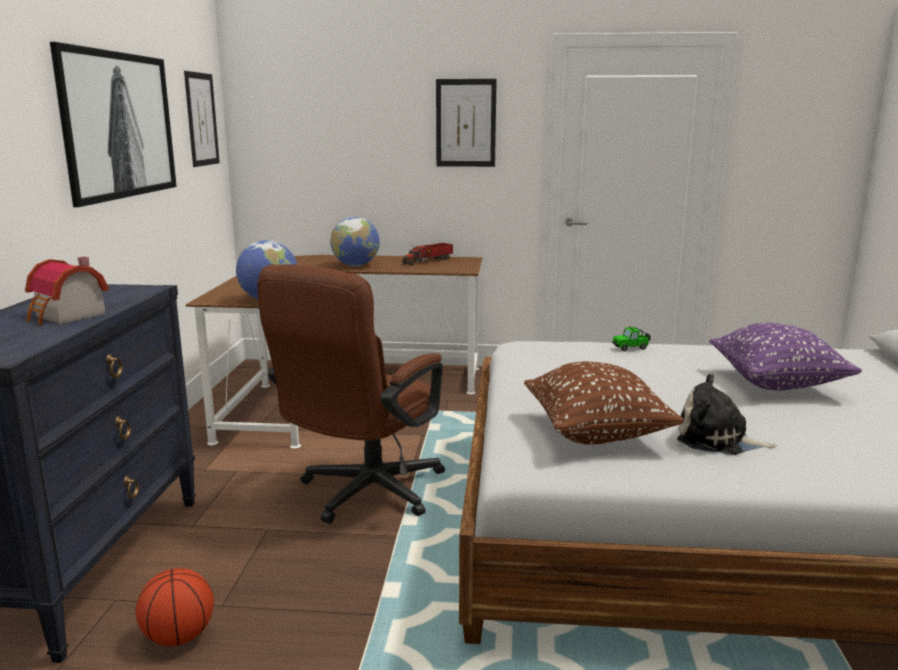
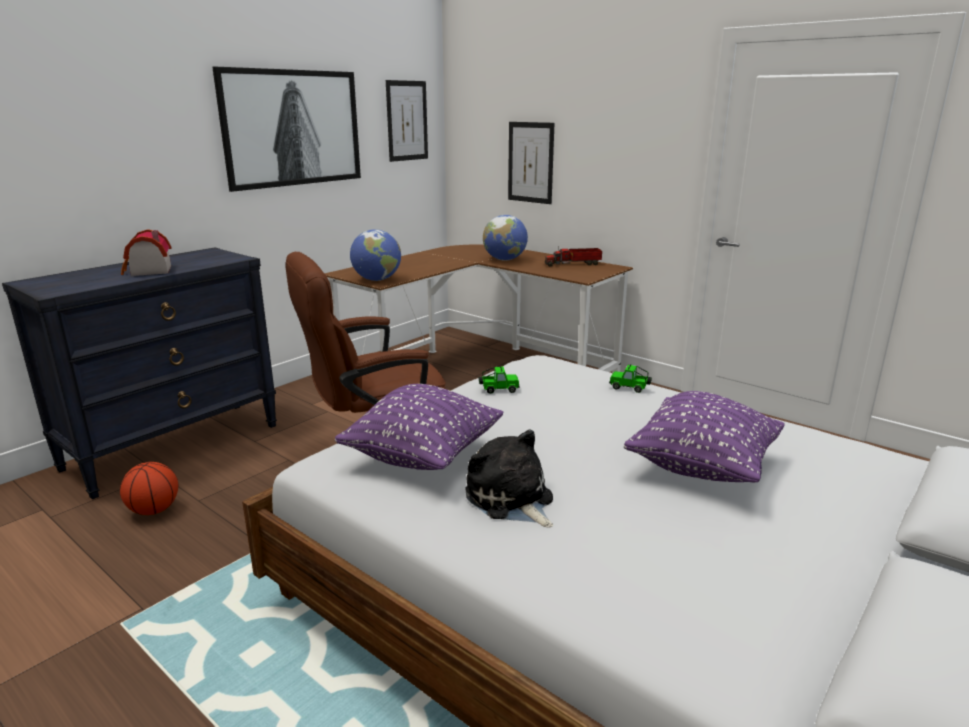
camera: 35 degrees right, 5 degrees up
picture [436,79,497,167] -> picture moved to [508,122,554,204]
brown pillow [524,362,684,444] -> purple pillow [335,384,504,470]
none -> toy car [479,366,520,394]

